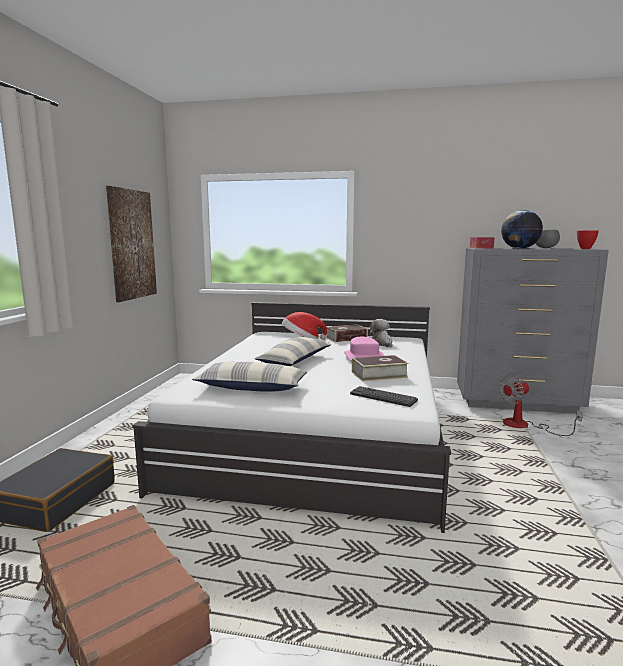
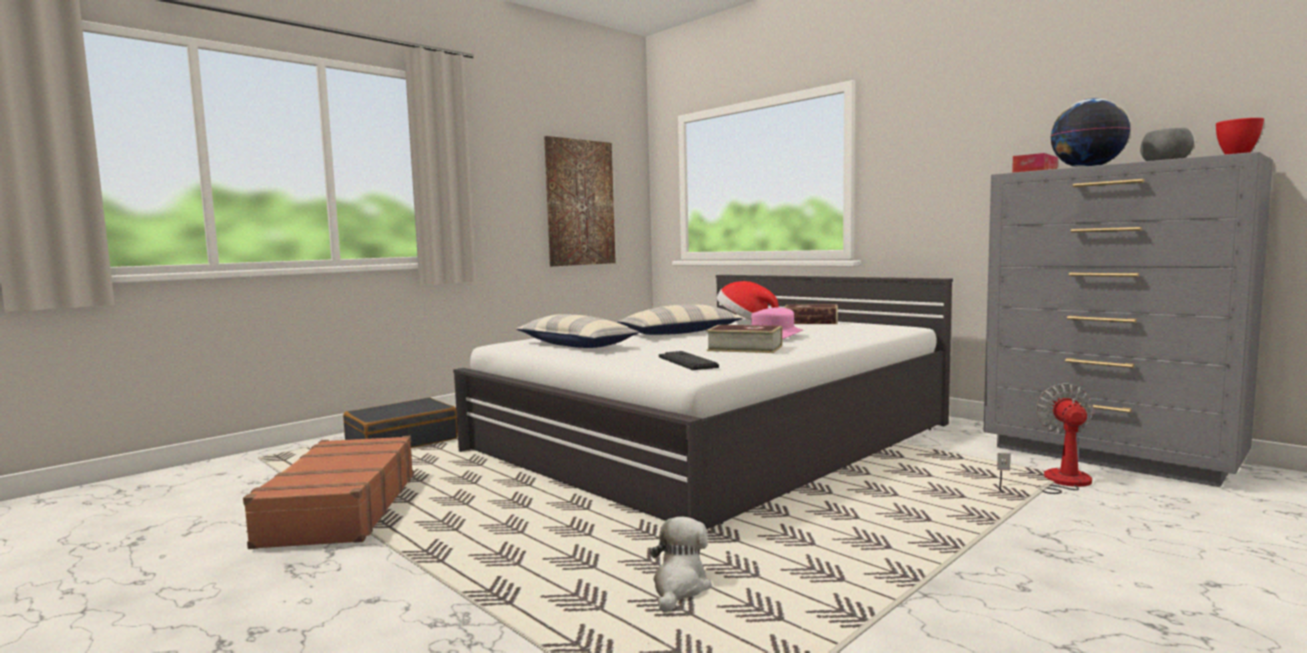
camera: 35 degrees right, 5 degrees down
plush toy [369,319,392,348] -> plush toy moved to [650,517,712,612]
fan [499,375,583,436] -> fan turned 90 degrees clockwise [997,383,1094,494]

